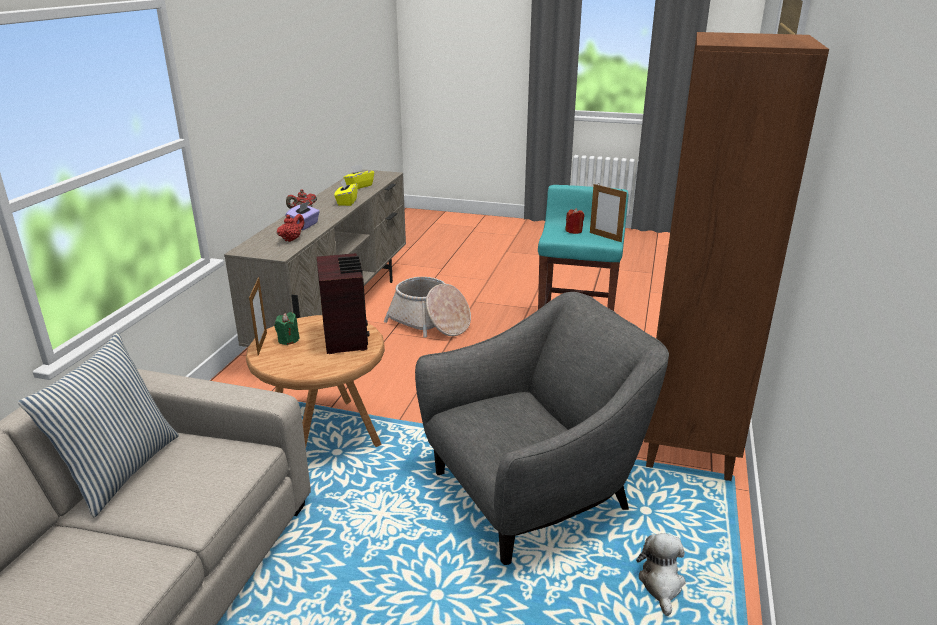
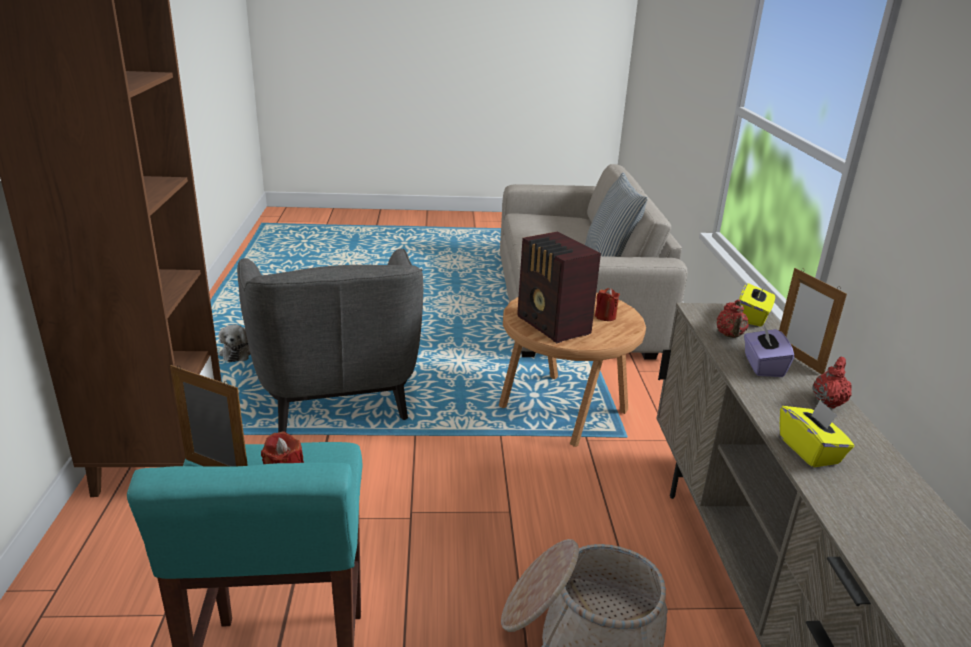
camera: 160 degrees right, 0 degrees up
picture frame [249,277,267,356] -> picture frame moved to [779,268,847,374]
green candle [275,312,300,345] -> red candle [595,288,620,321]
yellow tissue box [343,164,374,189] -> yellow tissue box moved to [739,283,775,327]
grey armchair [415,292,669,565] -> grey armchair turned 60 degrees counterclockwise [237,249,423,432]

